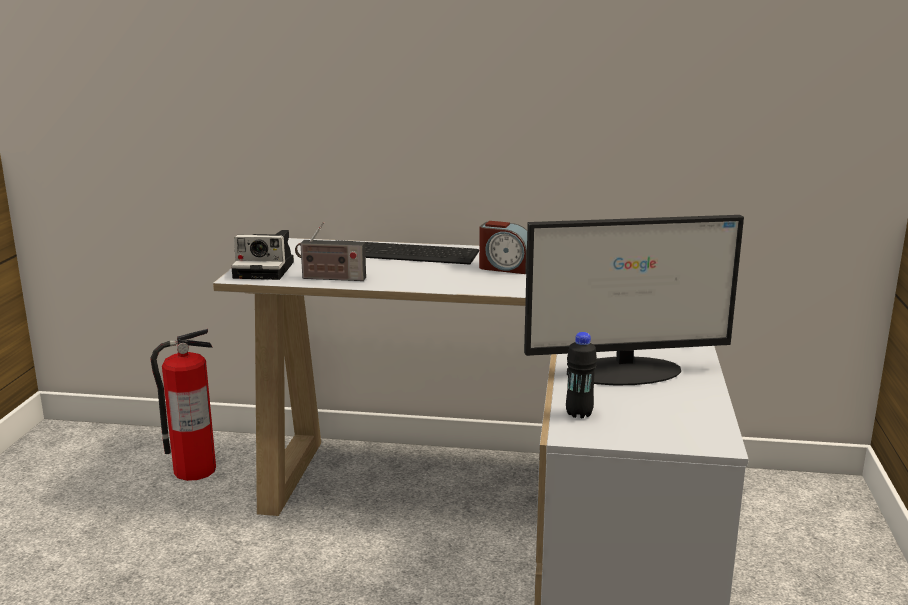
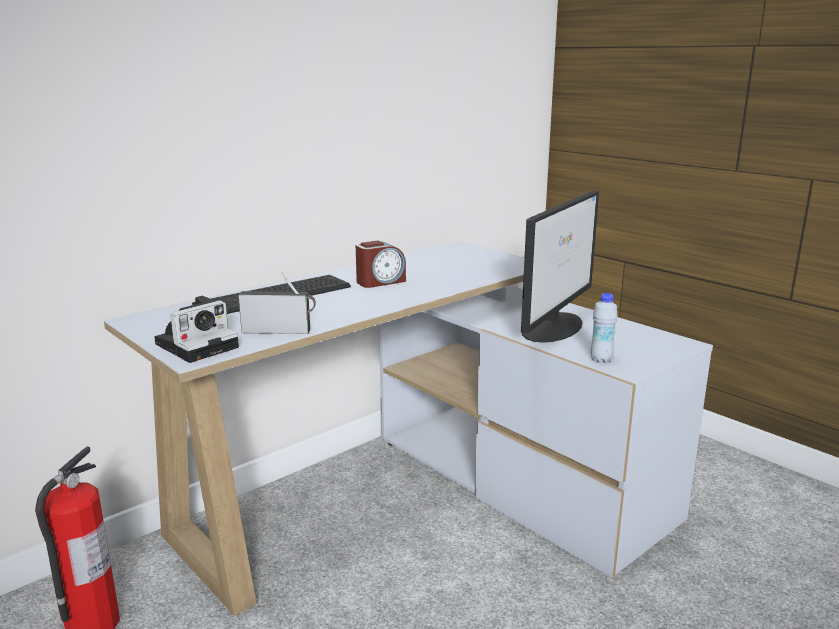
camera: 50 degrees left, 0 degrees up
radio [295,222,366,281] -> radio turned 135 degrees counterclockwise [238,272,316,334]
black bottle [566,332,597,418] -> white bottle [591,293,617,363]

